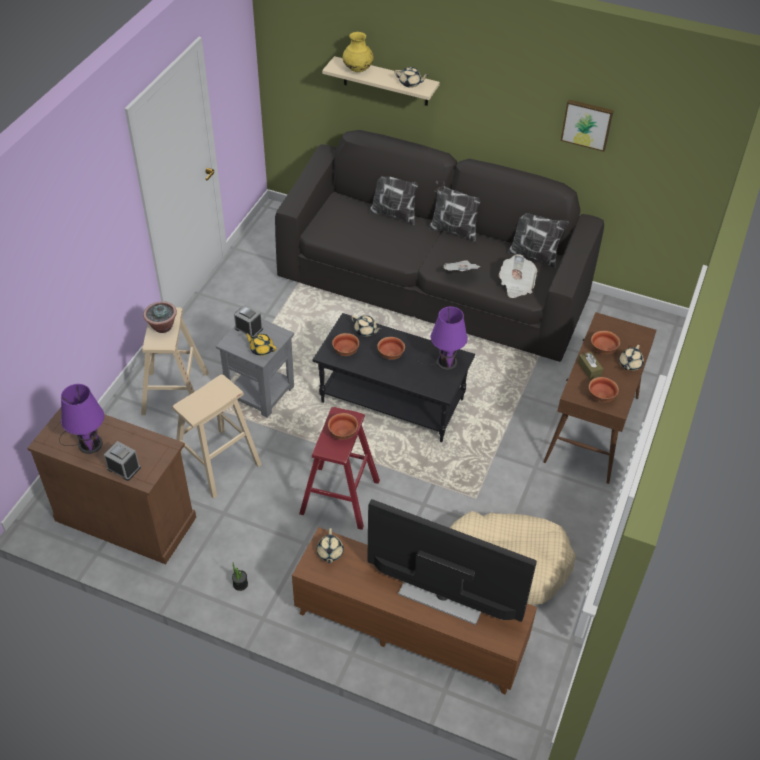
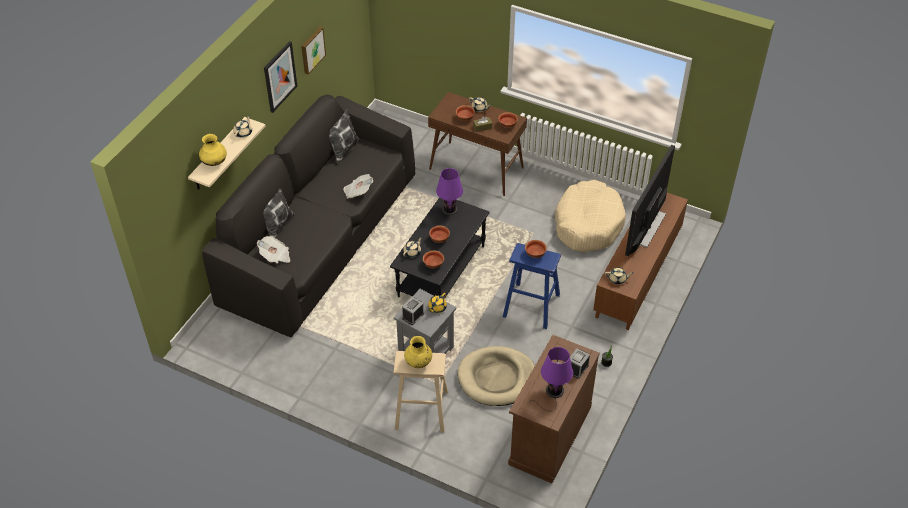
camera: 85 degrees left, 0 degrees up
potted plant [143,301,177,333] -> yellow vase [404,336,432,368]
beige stool [172,375,262,499] -> beige dog bed [458,346,535,406]
red stool [299,407,380,530] -> blue stool [503,243,561,329]
pillow [429,181,481,243] -> none
newspaper [499,254,537,298] -> newspaper moved to [257,236,290,264]
none -> picture [264,41,297,113]

